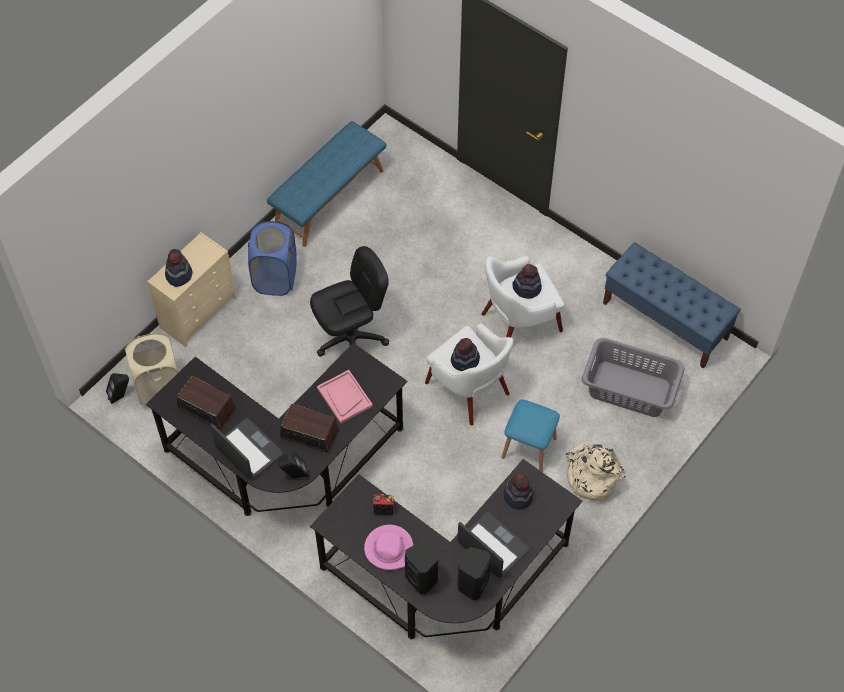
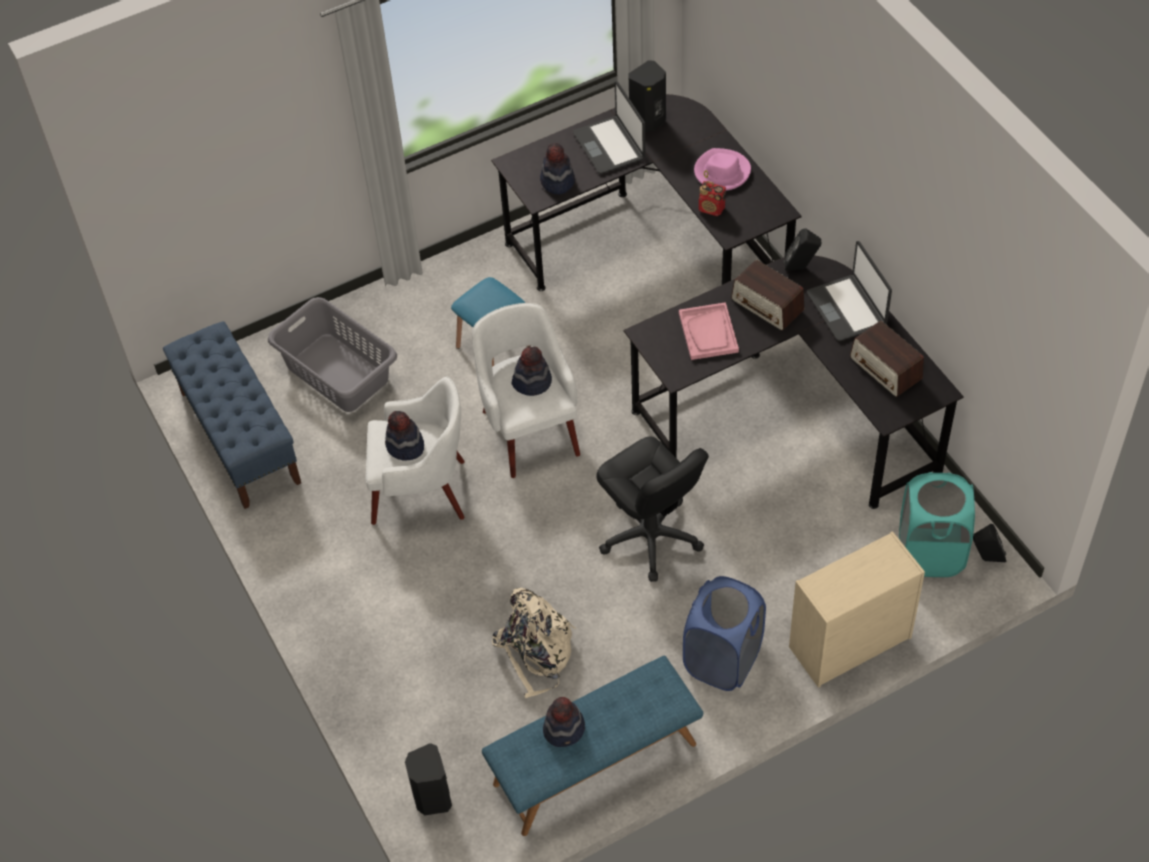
camera: 155 degrees left, 5 degrees down
beige laundry basket [125,333,179,408] -> turquoise laundry basket [899,472,975,577]
hat [165,249,192,287] -> hat moved to [543,697,585,747]
black office chair [310,246,389,357] -> black office chair turned 120 degrees counterclockwise [596,437,709,582]
black speaker [405,541,438,595] -> black speaker moved to [405,743,452,815]
beige backpack [566,443,626,501] -> beige backpack moved to [492,588,576,698]

